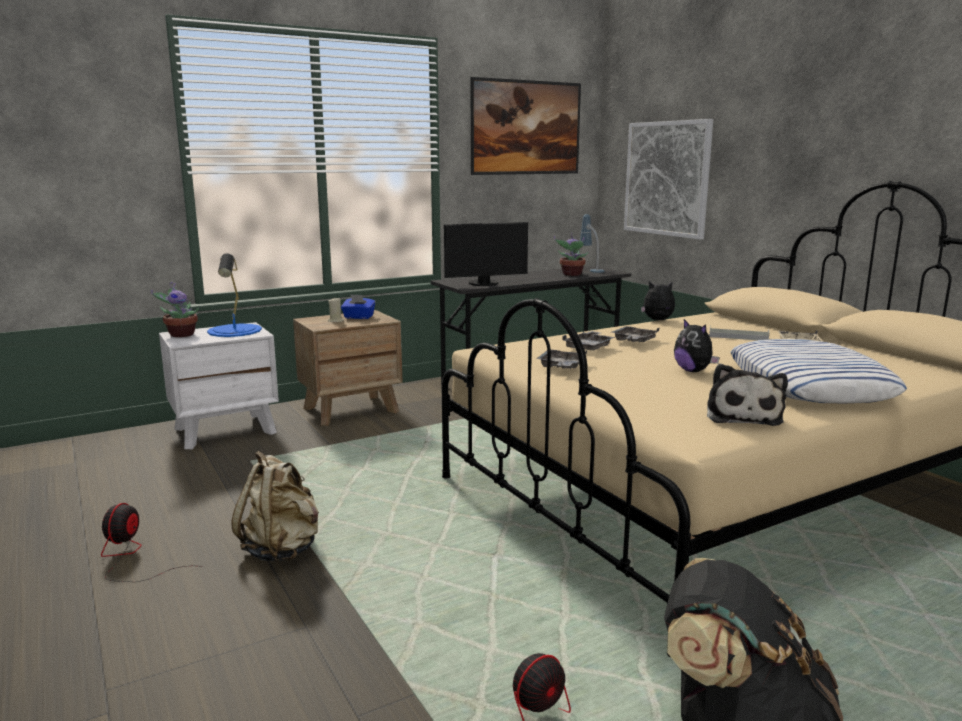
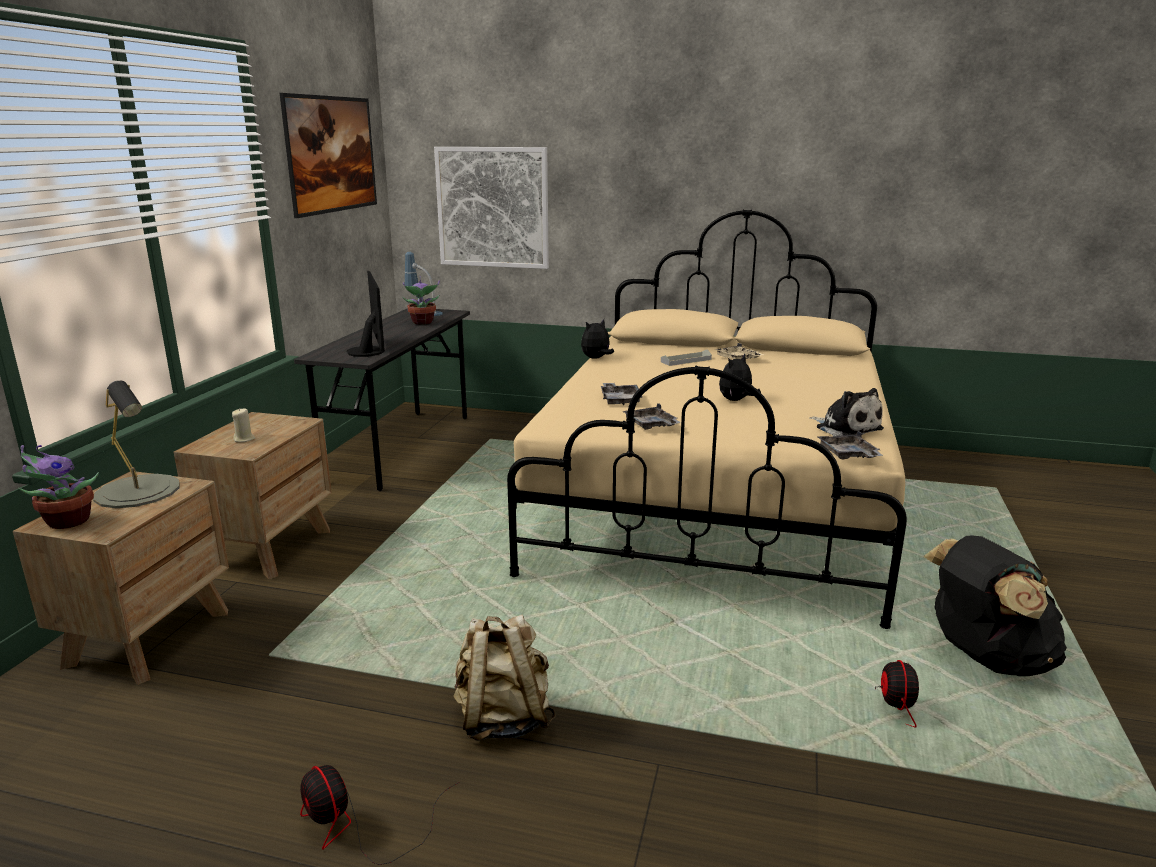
camera: 45 degrees left, 5 degrees up
white nightstand [159,322,279,449] -> brown nightstand [13,472,229,685]
blue table lamp [207,253,262,337] -> grey table lamp [93,381,179,508]
blue tissue box [341,294,375,319] -> none
monitor [444,222,528,286] -> monitor turned 45 degrees counterclockwise [346,270,385,357]
grey tray [612,326,659,343] -> grey tray moved to [817,431,883,459]
plush toy [674,319,720,372] -> plush toy turned 120 degrees clockwise [719,354,761,401]
pillow [731,339,907,403] -> none

